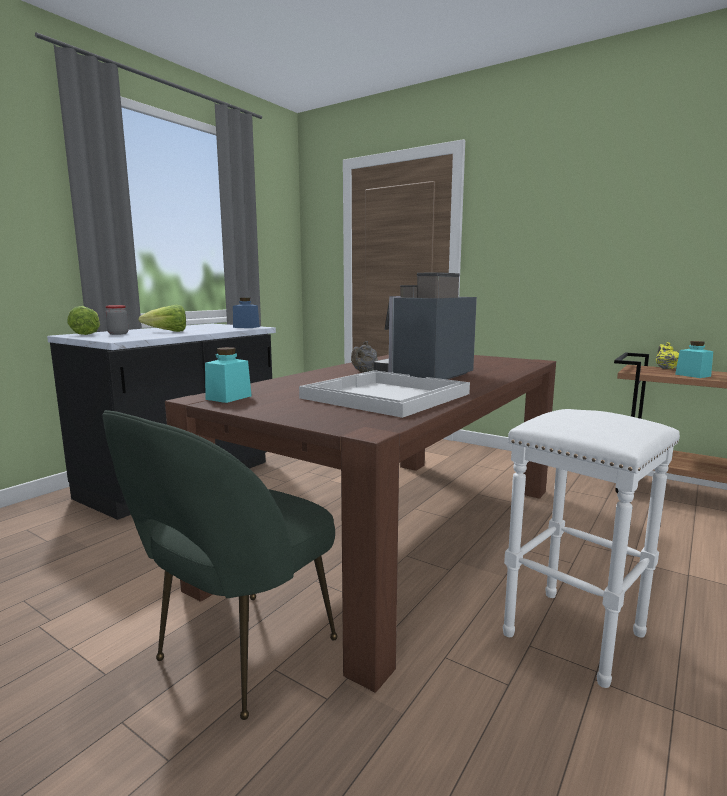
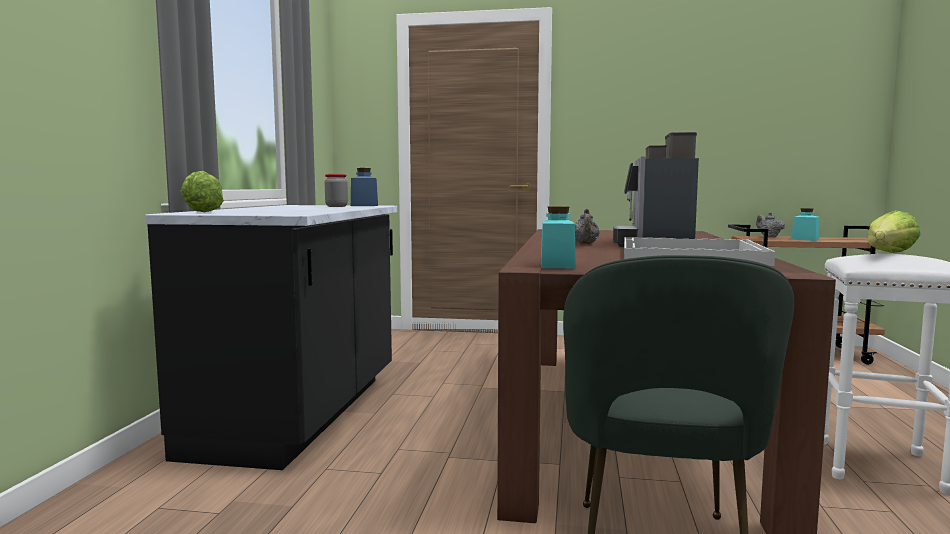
camera: 25 degrees left, 5 degrees down
jar [105,305,128,335] -> jar moved to [325,174,348,207]
lettuce [138,305,186,332] -> lettuce moved to [867,210,920,253]
yellow teapot [656,342,679,369] -> grey teapot [756,212,785,237]

